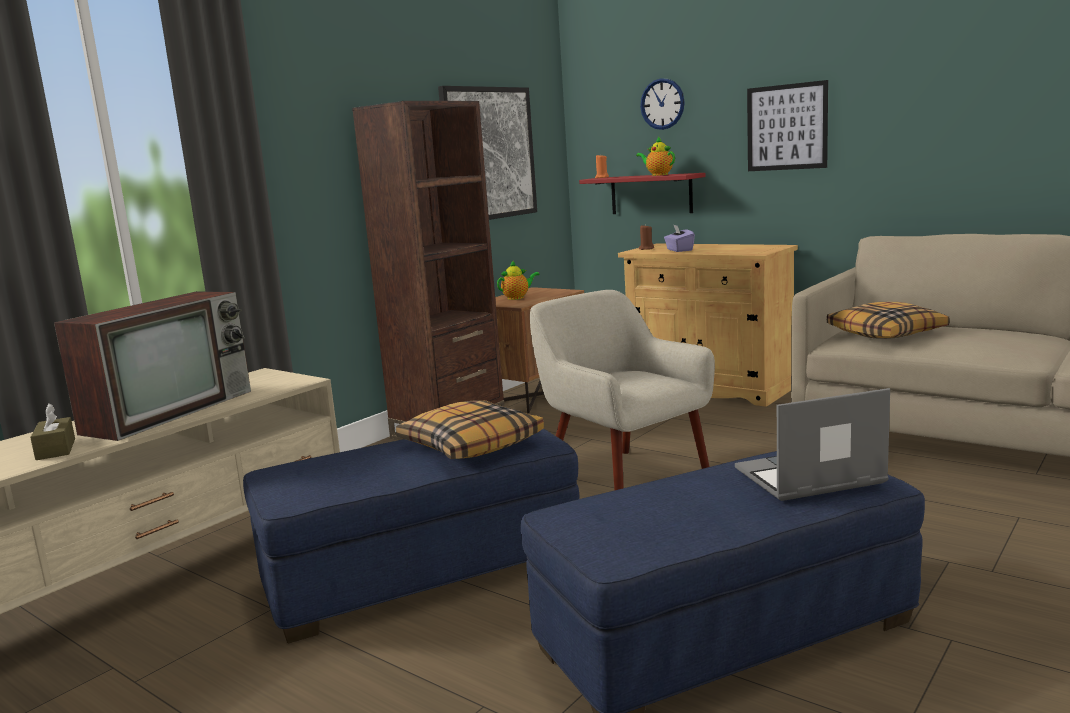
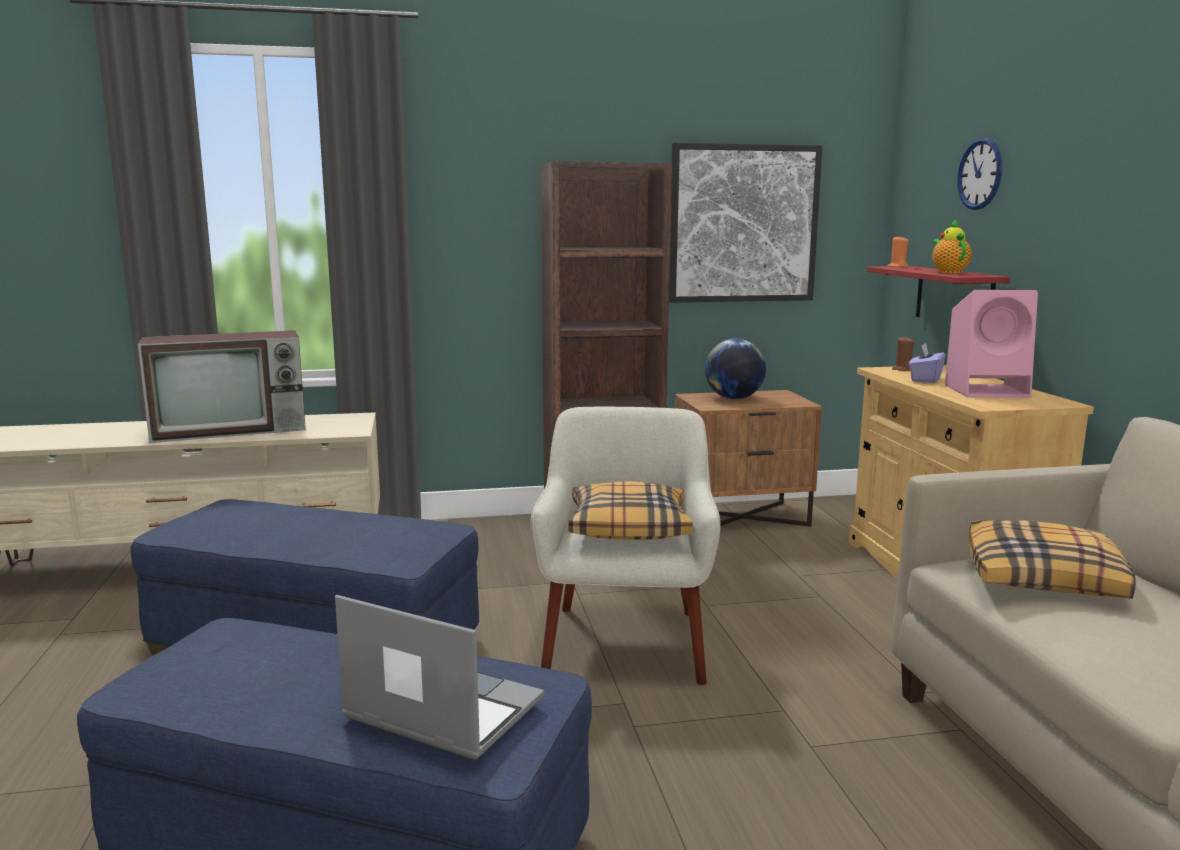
camera: 40 degrees right, 0 degrees up
brown tissue box [30,403,75,460] -> none
pillow [396,400,544,459] -> pillow moved to [568,481,693,540]
teapot [497,260,540,300] -> globe [705,339,766,399]
picture [747,80,828,171] -> none
none -> pink speaker [945,290,1038,398]

